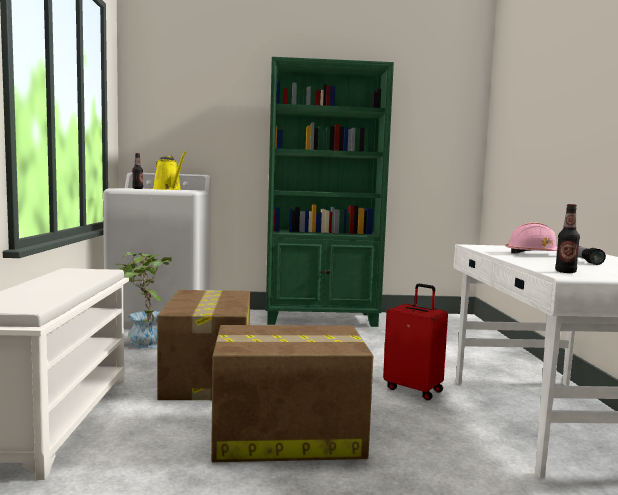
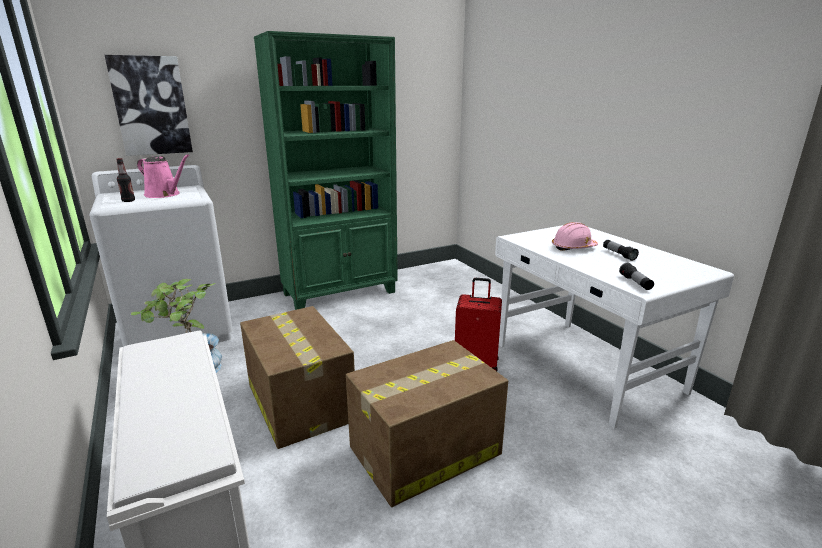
camera: 25 degrees left, 15 degrees up
yellow watering can [153,152,186,190] -> pink watering can [137,154,189,198]
bottle [555,204,580,273] -> flashlight [619,263,654,290]
none -> picture [105,55,193,156]

